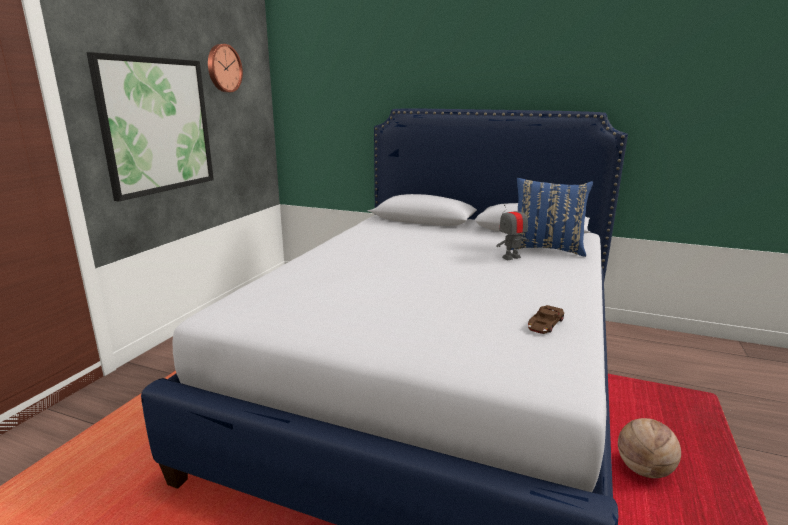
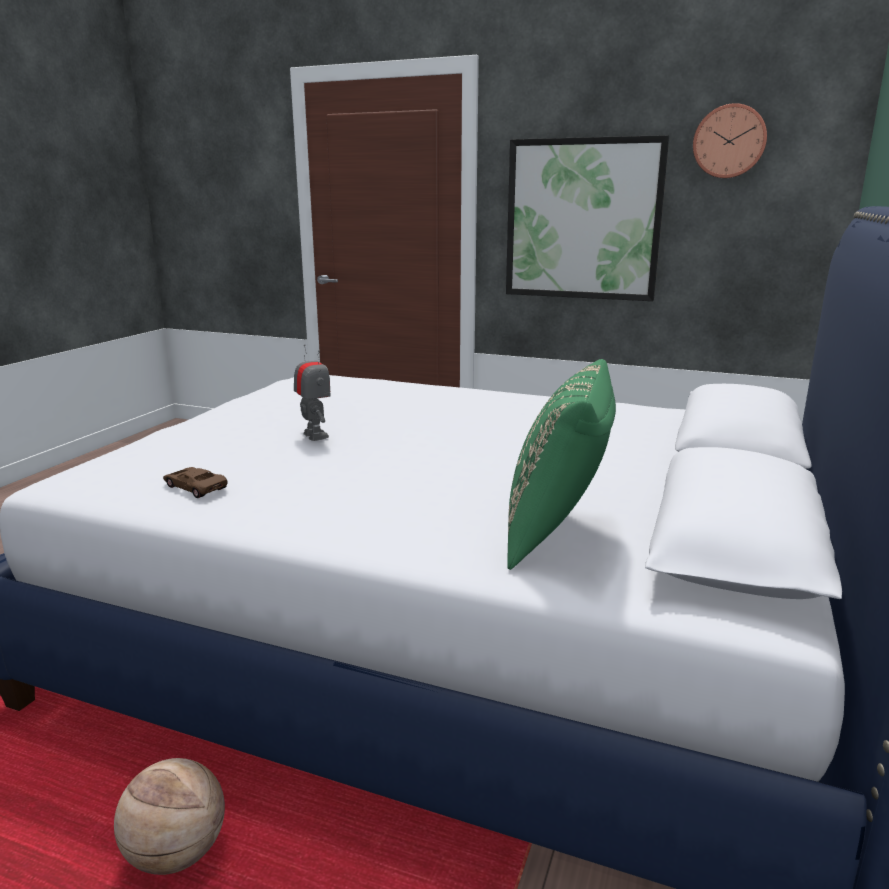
camera: 90 degrees right, 0 degrees up
toy robot [496,201,530,260] -> toy robot moved to [294,344,331,441]
blue pillow [511,178,593,257] -> green pillow [507,359,616,570]

